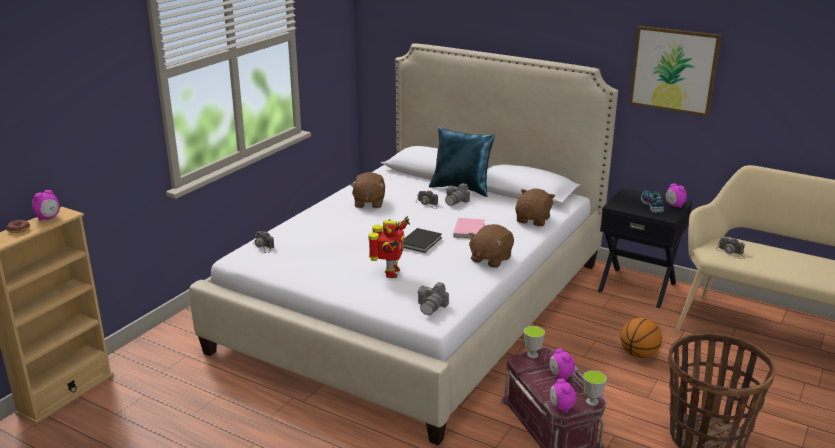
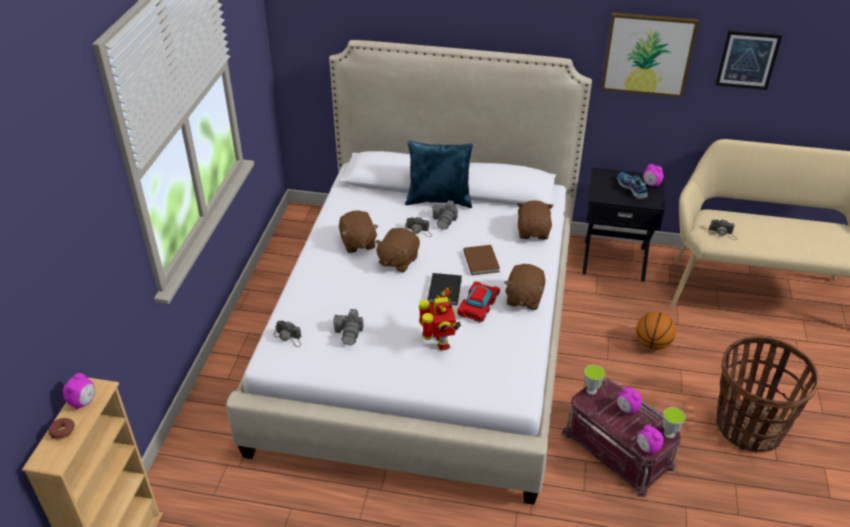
camera: 20 degrees left, 15 degrees up
camera [418,282,449,315] -> camera moved to [333,309,364,345]
pink book [453,218,485,239] -> brown book [464,245,500,275]
none -> brown plush toy [375,228,420,272]
none -> toy car [457,281,500,323]
none -> picture [715,31,782,90]

